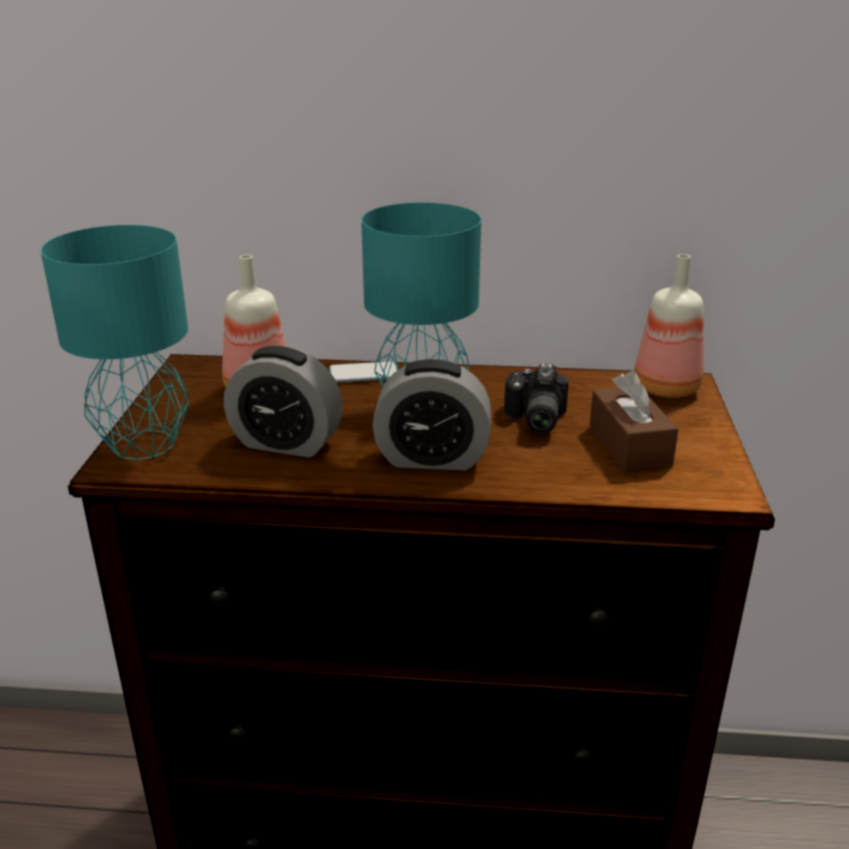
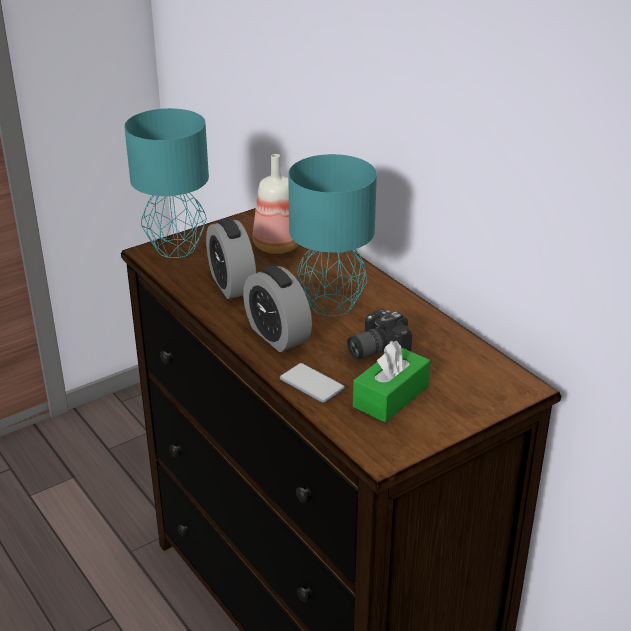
camera: 50 degrees right, 5 degrees up
phone [329,361,397,383] -> phone moved to [280,363,345,403]
brown tissue box [590,371,679,472] -> green tissue box [353,341,430,422]
bottle [634,254,704,398] -> none

